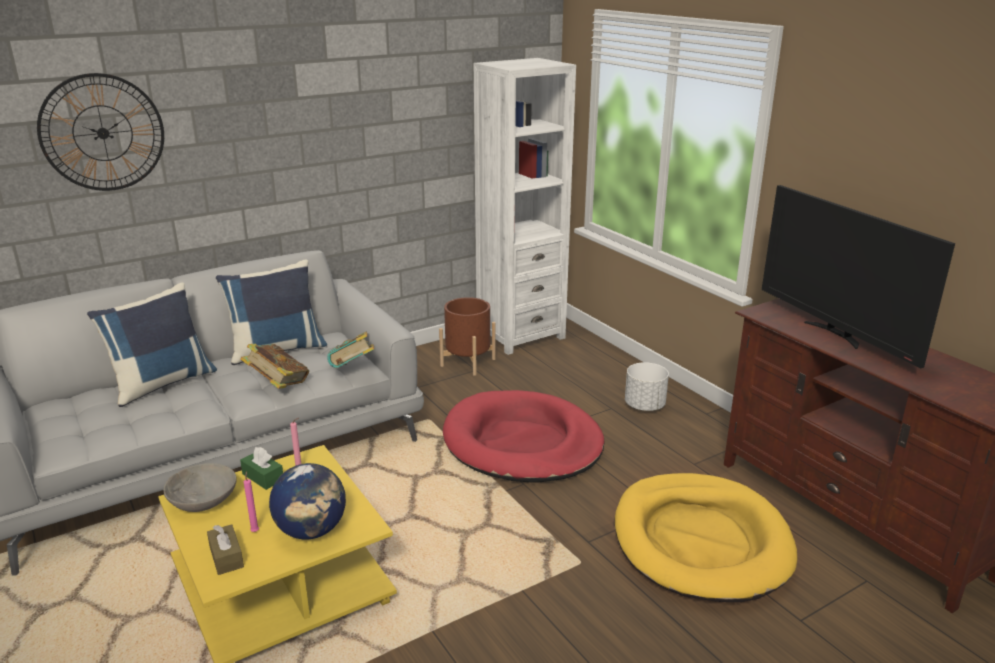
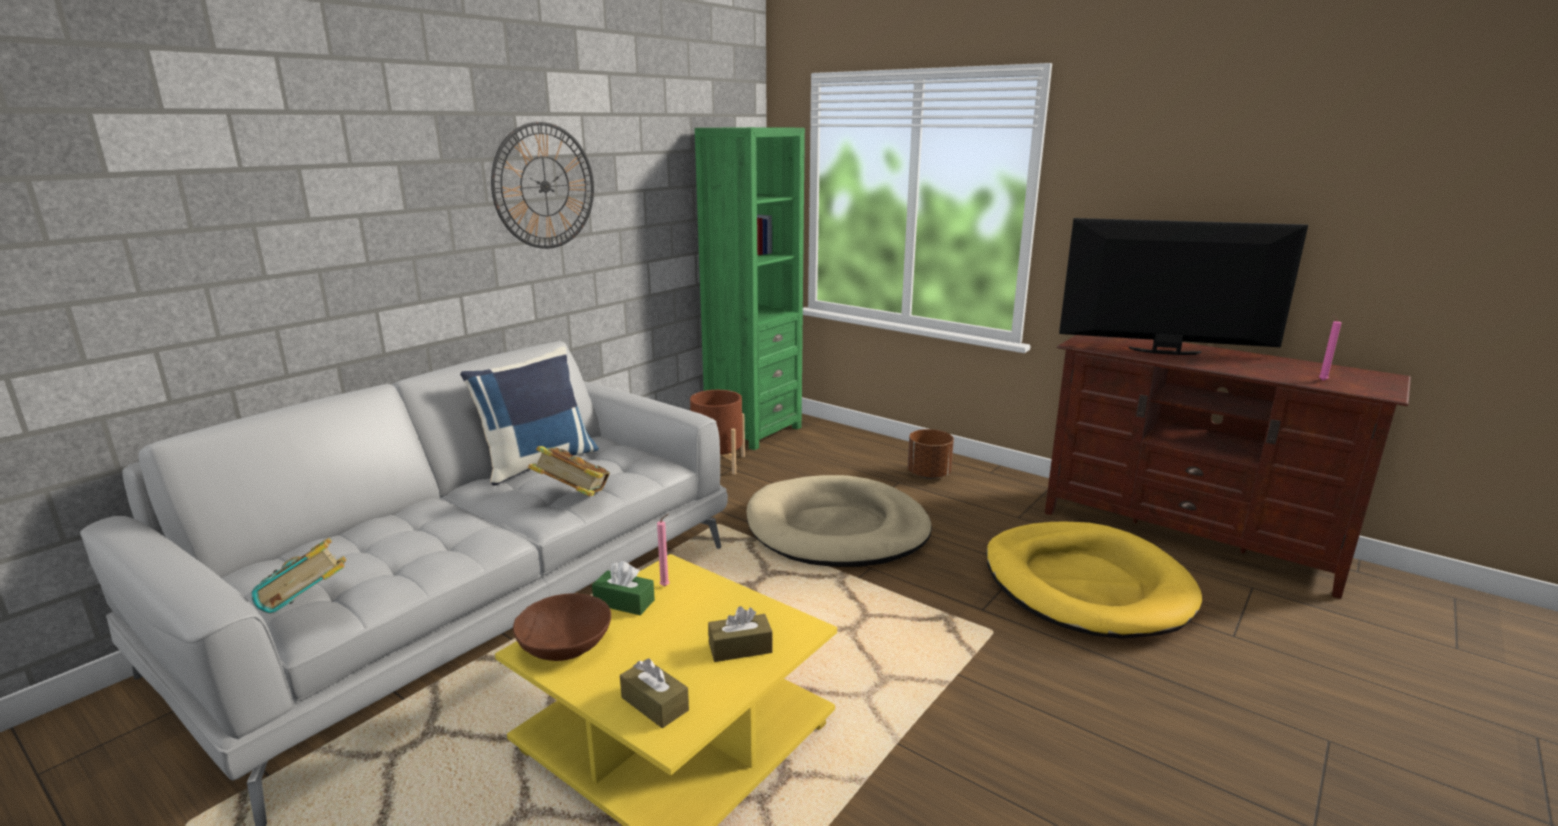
camera: 20 degrees left, 5 degrees down
wall clock [37,73,164,191] -> wall clock moved to [491,122,594,249]
blue pillow [87,282,217,407] -> none
grey bowl [164,463,237,512] -> brown bowl [513,593,611,661]
pink candle [244,471,259,532] -> pink candle moved to [1319,314,1341,381]
globe [269,463,346,540] -> brown tissue box [708,606,773,662]
book [327,332,374,368] -> book moved to [252,538,346,614]
red dog bed [443,390,605,483] -> beige dog bed [746,475,932,567]
white bookcase [474,58,576,355] -> green bookcase [695,127,805,450]
white planter [625,362,669,411] -> brown planter [907,429,954,479]
television [762,185,955,369] -> television turned 150 degrees clockwise [1059,218,1308,355]

